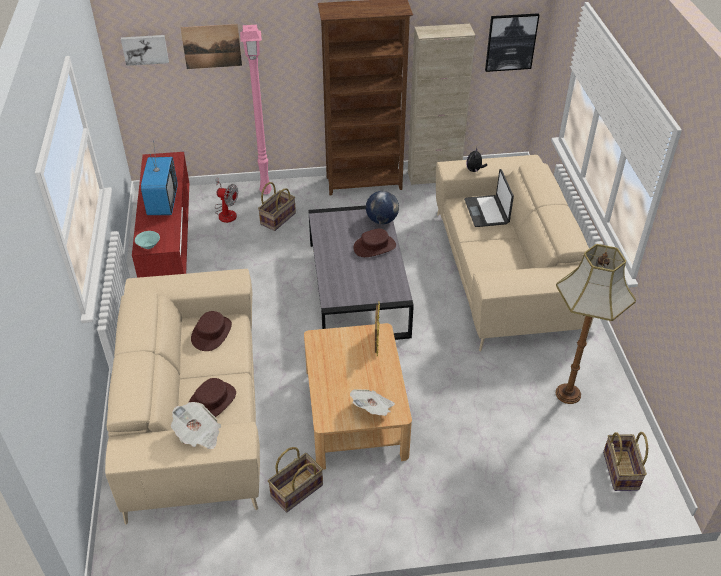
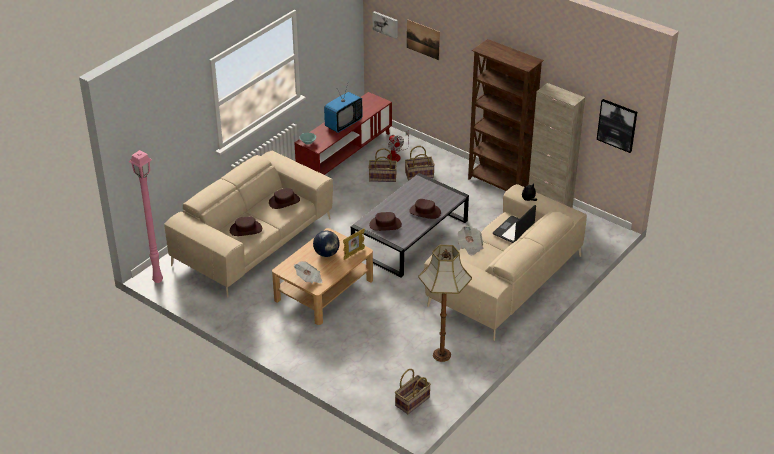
camera: 45 degrees right, 5 degrees down
newspaper [171,402,221,449] -> newspaper moved to [458,226,483,256]
pink floor lamp [240,25,272,194] -> pink floor lamp moved to [128,150,163,283]
basket [268,447,323,513] -> basket moved to [369,148,397,182]
globe [366,191,399,224] -> globe moved to [313,231,340,257]
none -> brown hat [369,212,402,231]

